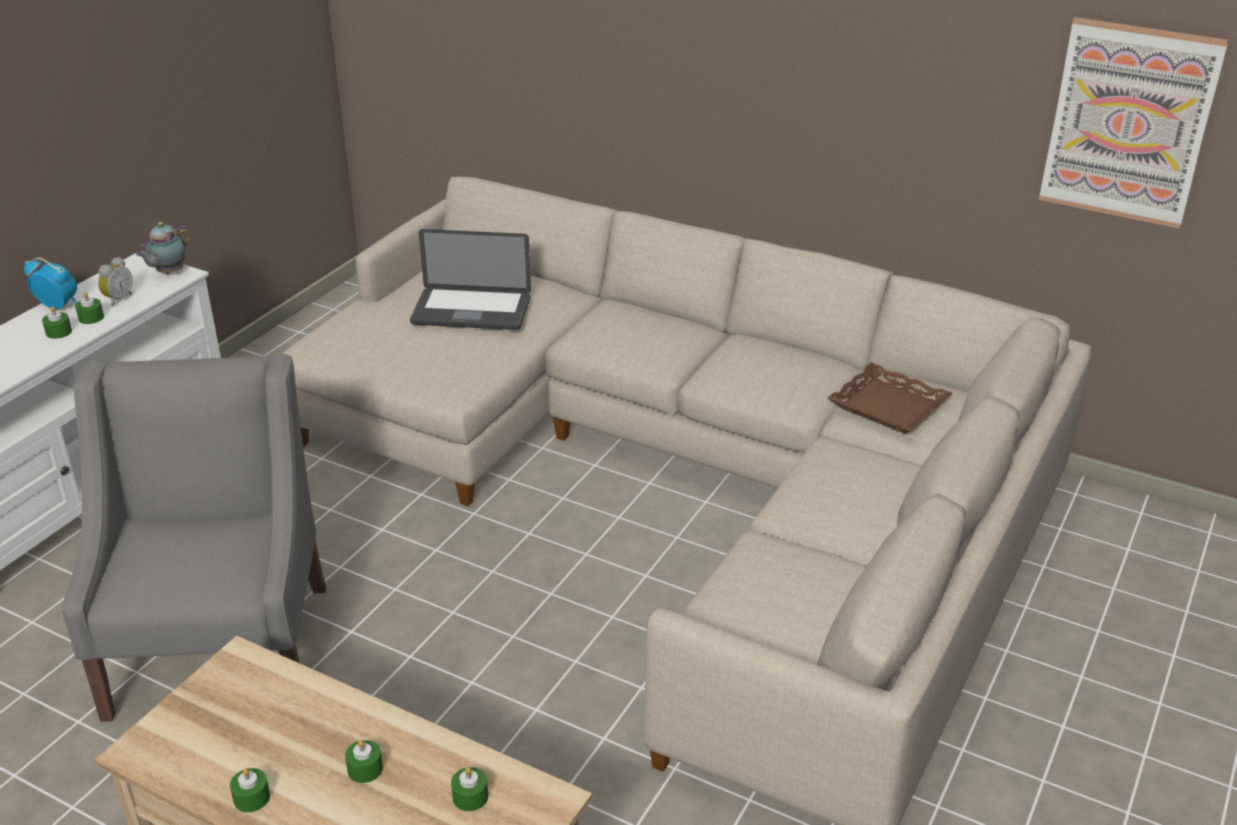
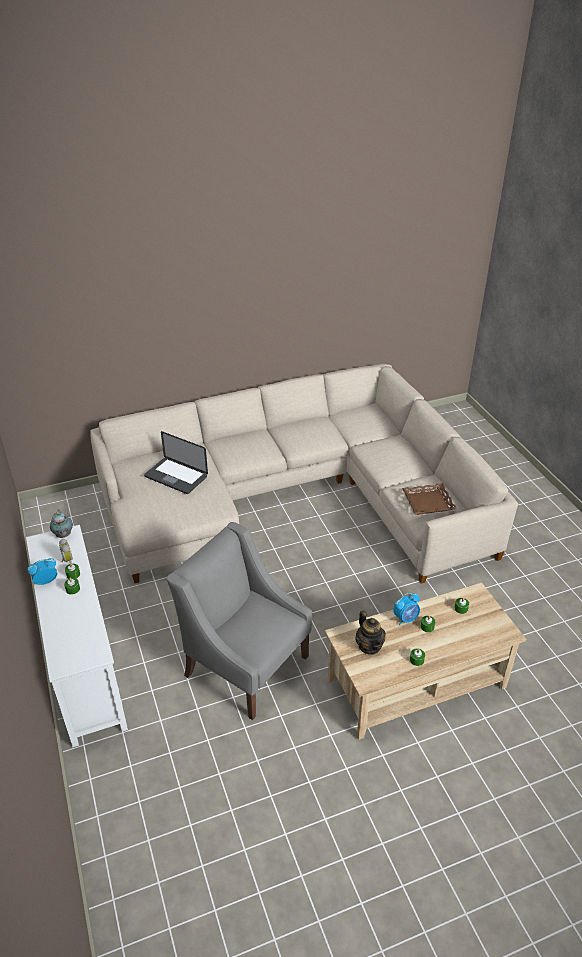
camera: 50 degrees left, 5 degrees up
laptop [410,229,531,330] -> laptop turned 75 degrees clockwise [144,431,208,494]
brown tray [827,363,953,433] -> brown tray moved to [402,483,457,515]
picture [1039,17,1228,228] -> none
none -> teapot [355,611,386,655]
none -> alarm clock [393,593,420,625]

